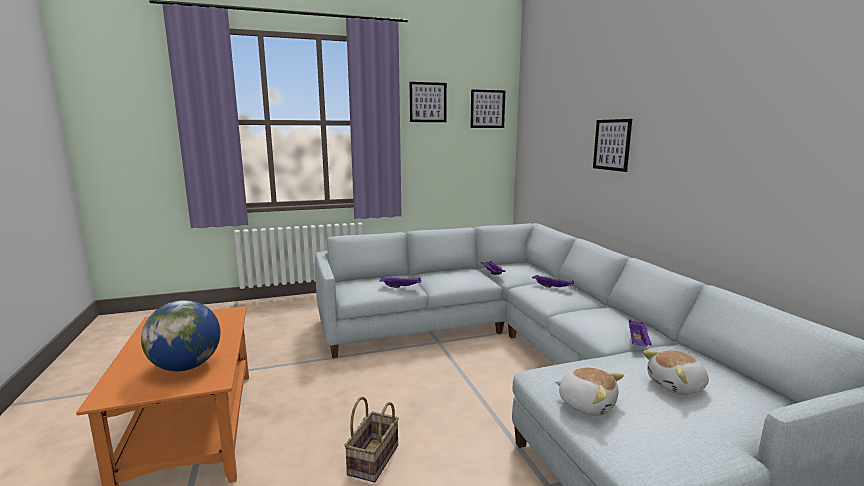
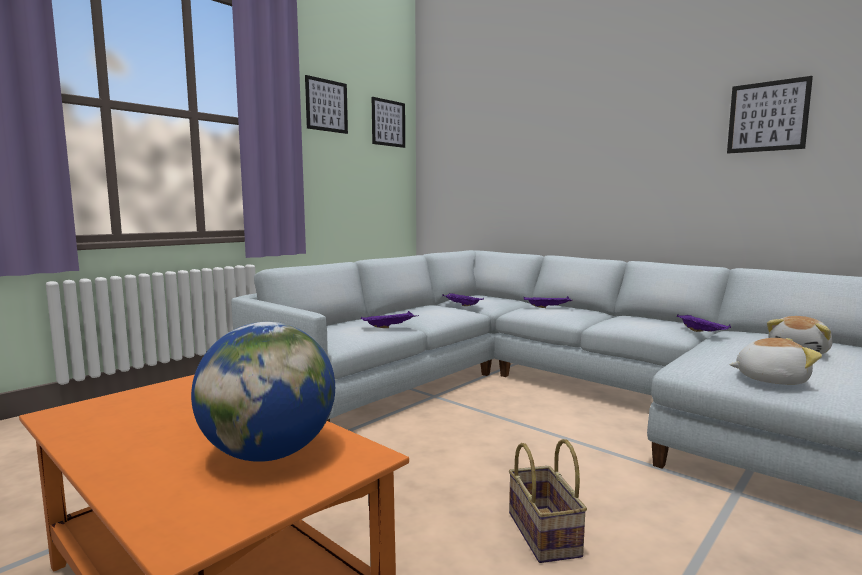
camera: 30 degrees left, 5 degrees down
picture [593,119,632,172] -> picture moved to [727,76,813,154]

